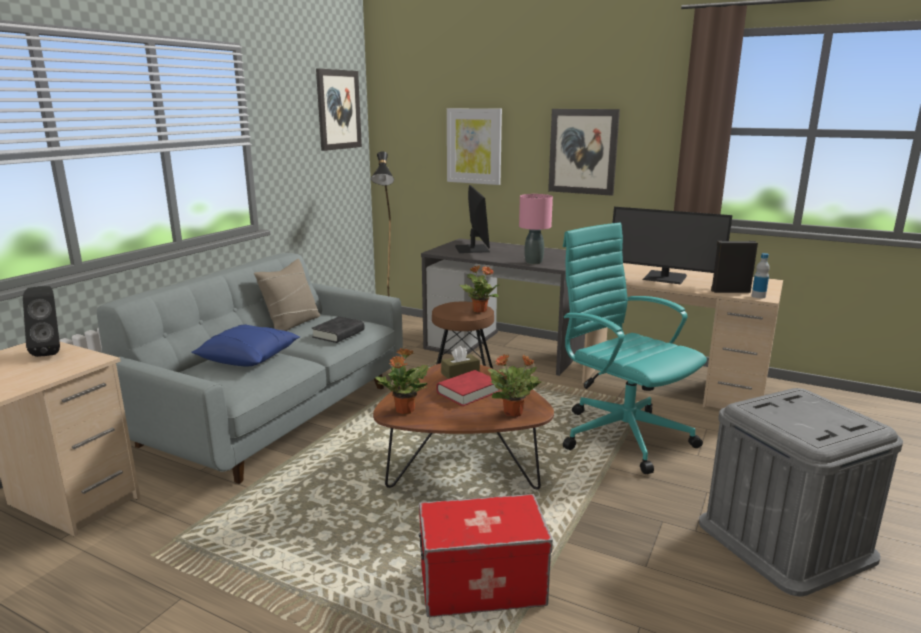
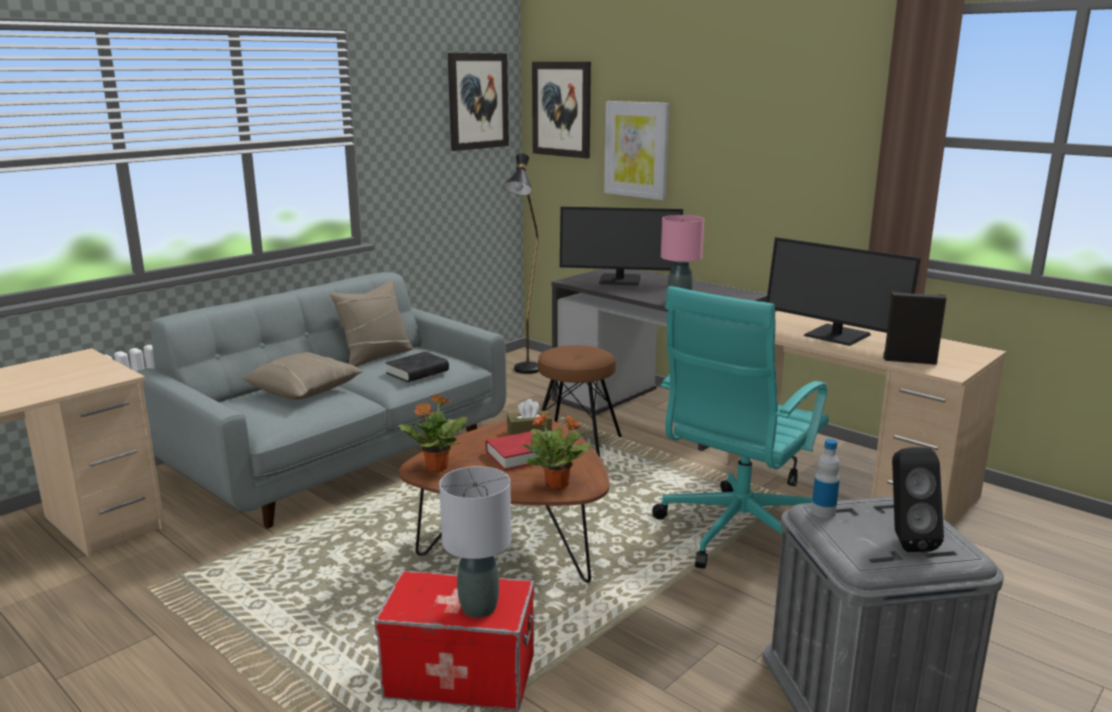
camera: 15 degrees right, 0 degrees up
black speaker [23,286,60,357] -> black speaker moved to [892,447,944,552]
blue pillow [191,325,300,367] -> beige pillow [242,352,364,400]
monitor [455,185,490,253] -> monitor turned 90 degrees clockwise [560,207,683,286]
potted plant [459,266,501,313] -> none
picture [548,109,620,196] -> picture moved to [532,62,591,158]
turquoise office chair [563,222,707,474] -> turquoise office chair turned 120 degrees counterclockwise [652,286,829,569]
bottle [752,253,770,298] -> bottle moved to [811,439,840,518]
none -> grey table lamp [439,466,511,618]

